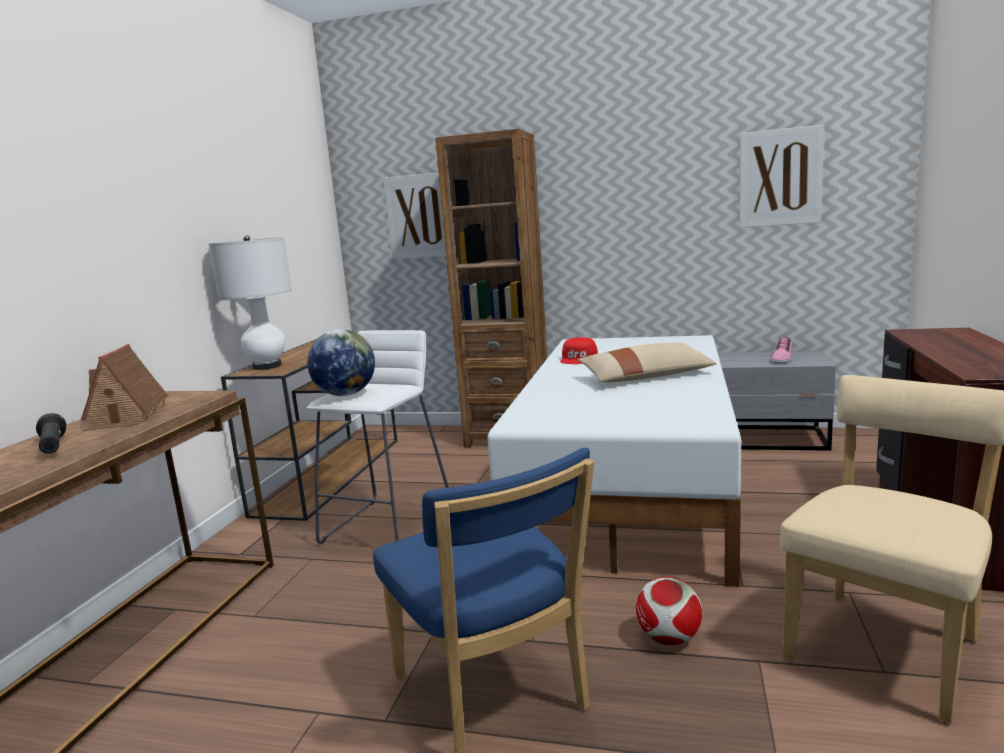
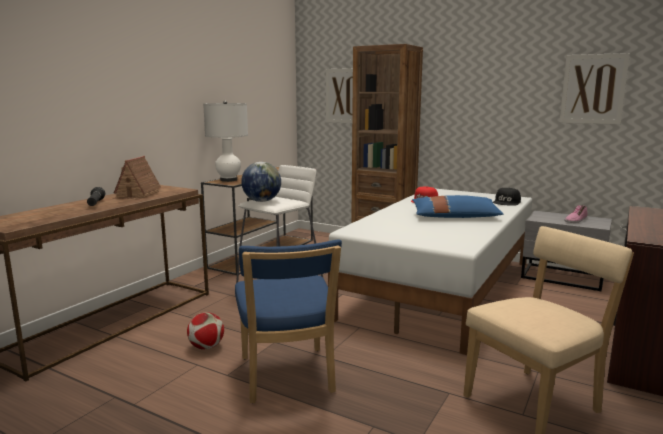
camera: 15 degrees right, 0 degrees up
beige pillow [578,343,717,383] -> blue pillow [412,195,503,218]
football [636,577,703,645] -> football moved to [187,312,224,349]
none -> black cap [493,188,521,206]

